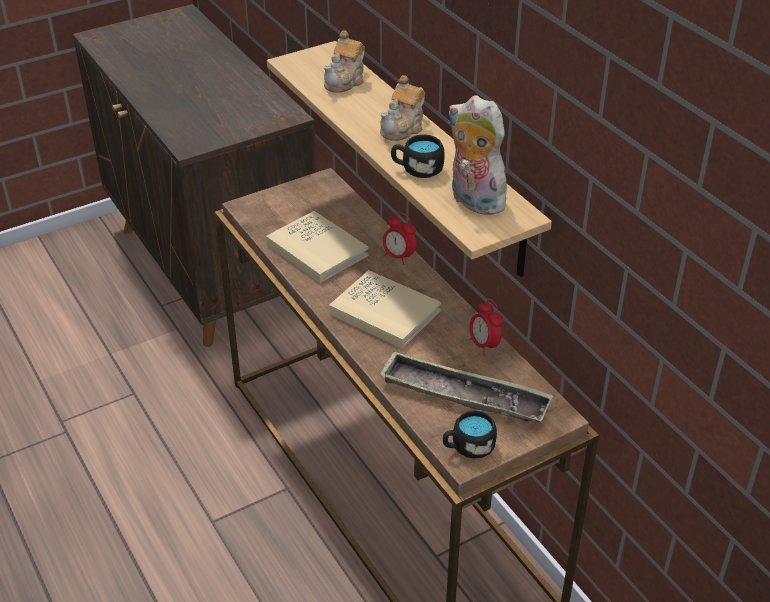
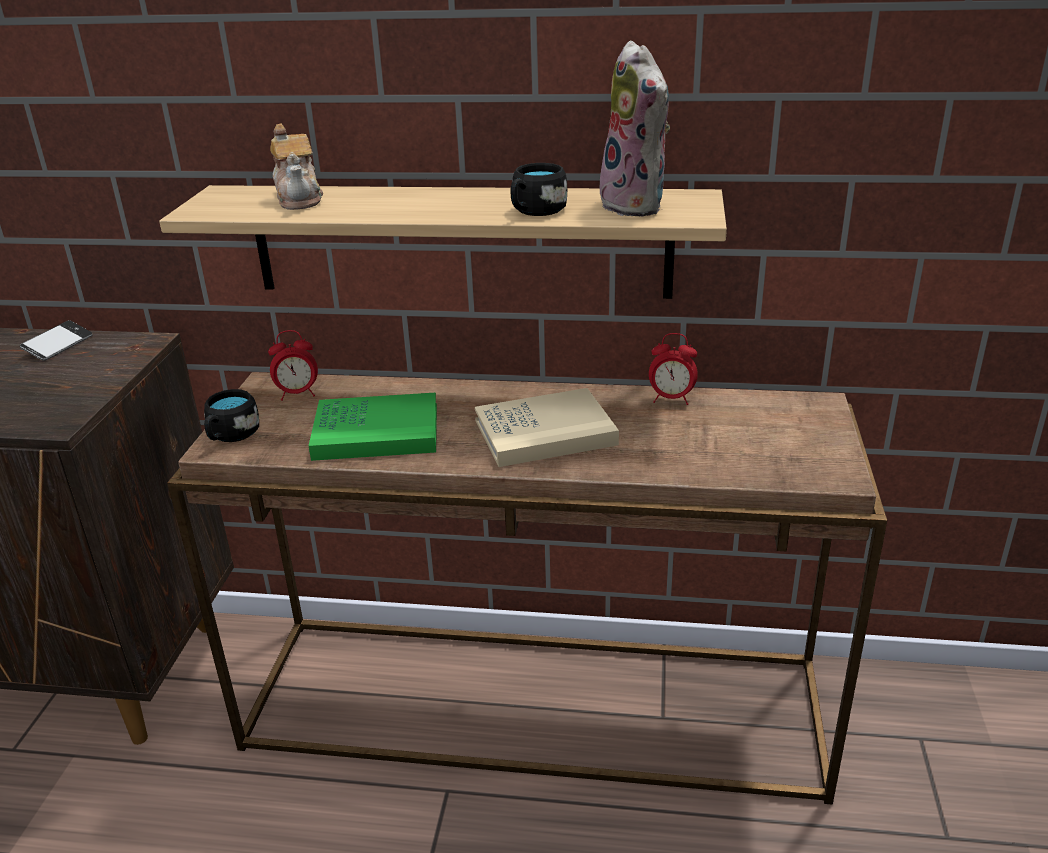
camera: 50 degrees left, 10 degrees down
beige book [266,211,369,283] -> green book [309,392,437,461]
tray [379,351,553,422] -> none
teapot [380,75,425,141] -> none
alarm clock [383,213,417,265] -> alarm clock moved to [268,330,318,401]
black mug [443,410,497,459] -> black mug moved to [204,389,259,442]
plush toy [448,95,507,215] -> plush toy turned 105 degrees counterclockwise [596,41,670,216]
none -> phone [20,320,92,361]

